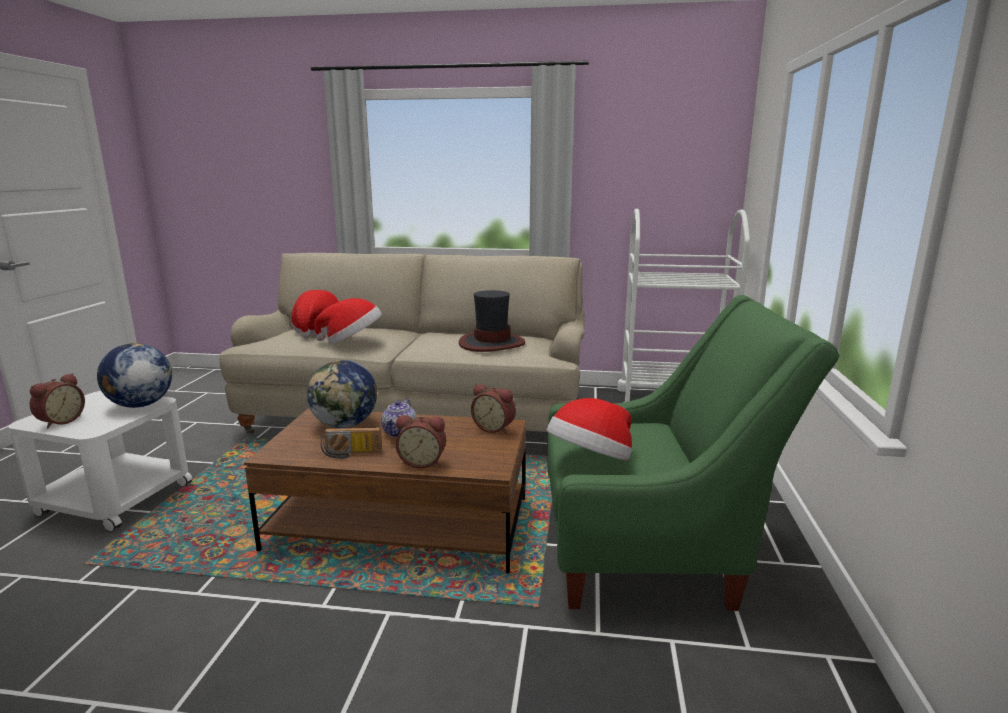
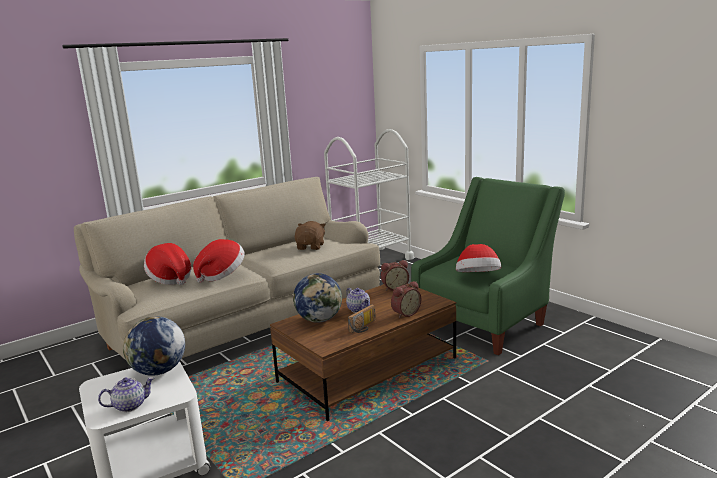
camera: 45 degrees left, 0 degrees up
alarm clock [30,373,85,429] -> teapot [98,377,154,412]
hat [459,290,525,352] -> brown plush toy [295,221,326,250]

